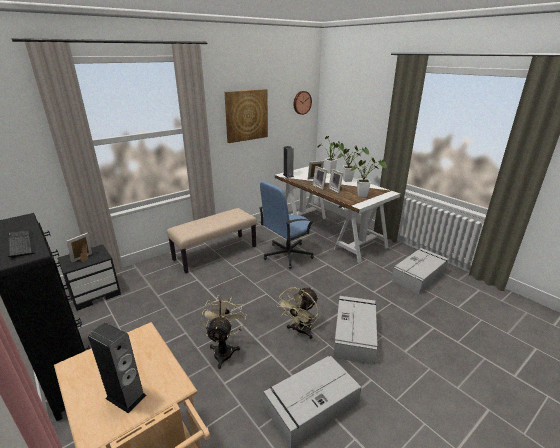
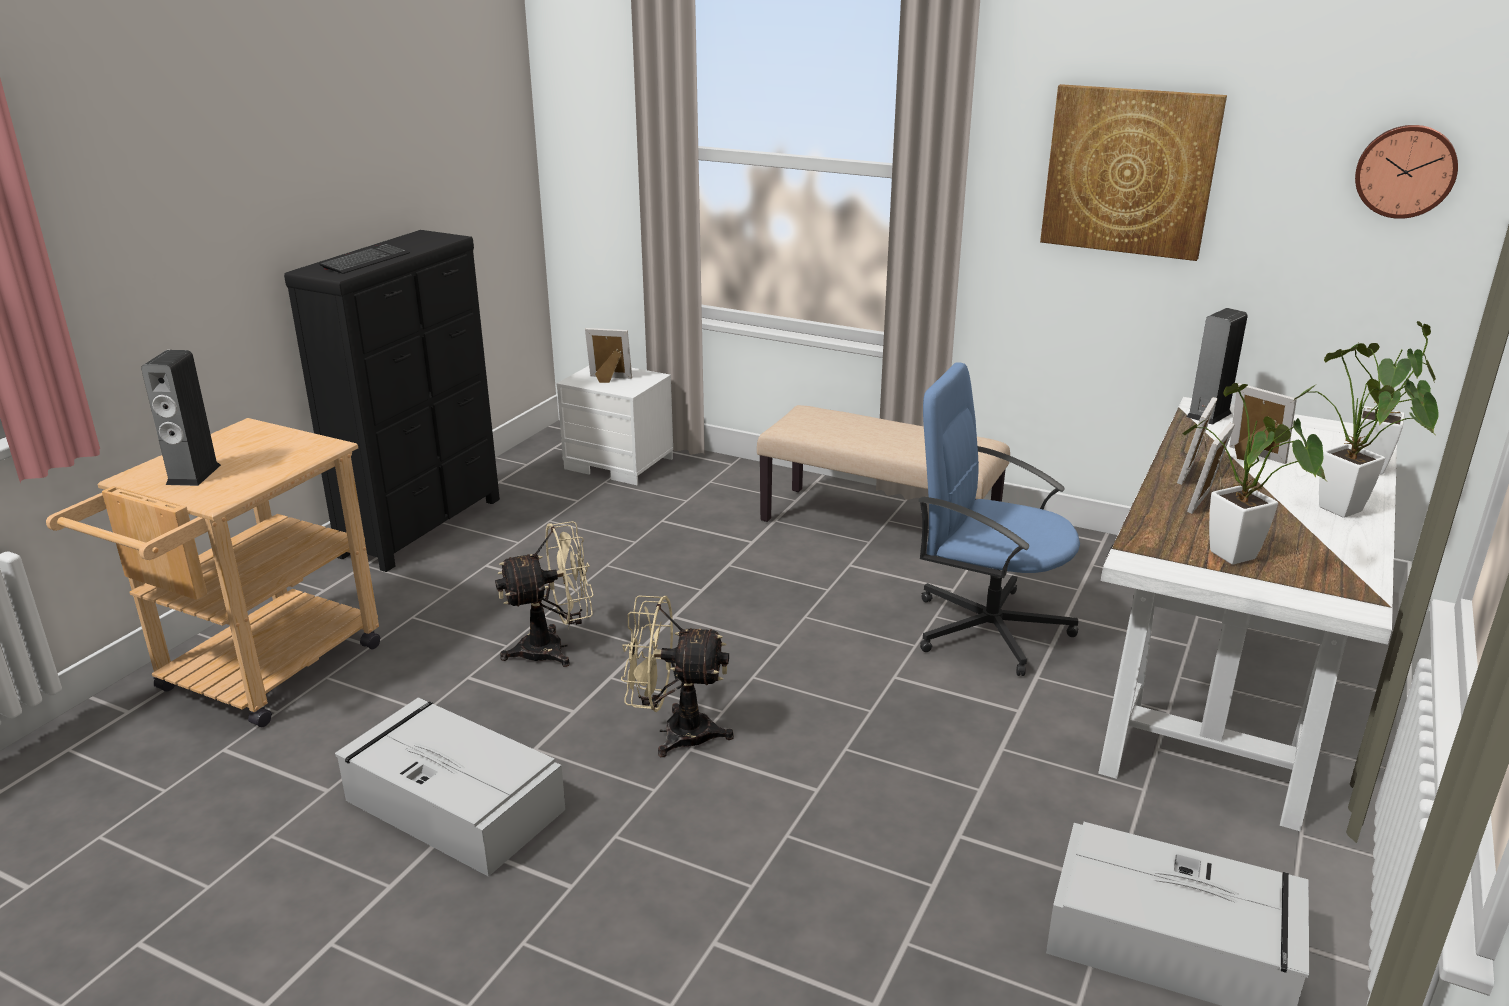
camera: 65 degrees right, 0 degrees up
black nightstand [57,245,121,311] -> white nightstand [556,366,673,485]
grey storage box [333,296,378,365] -> none

